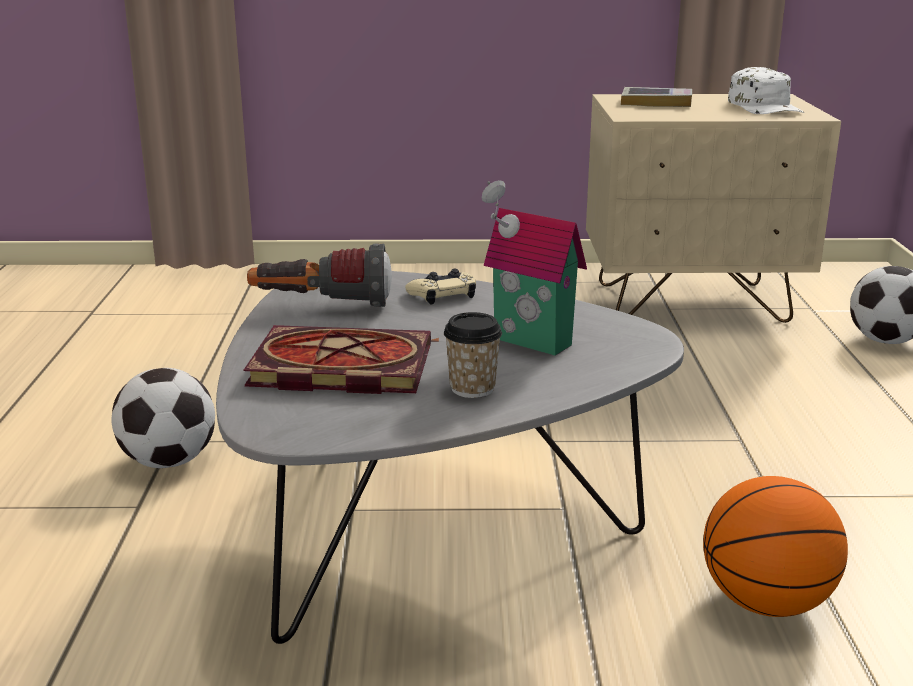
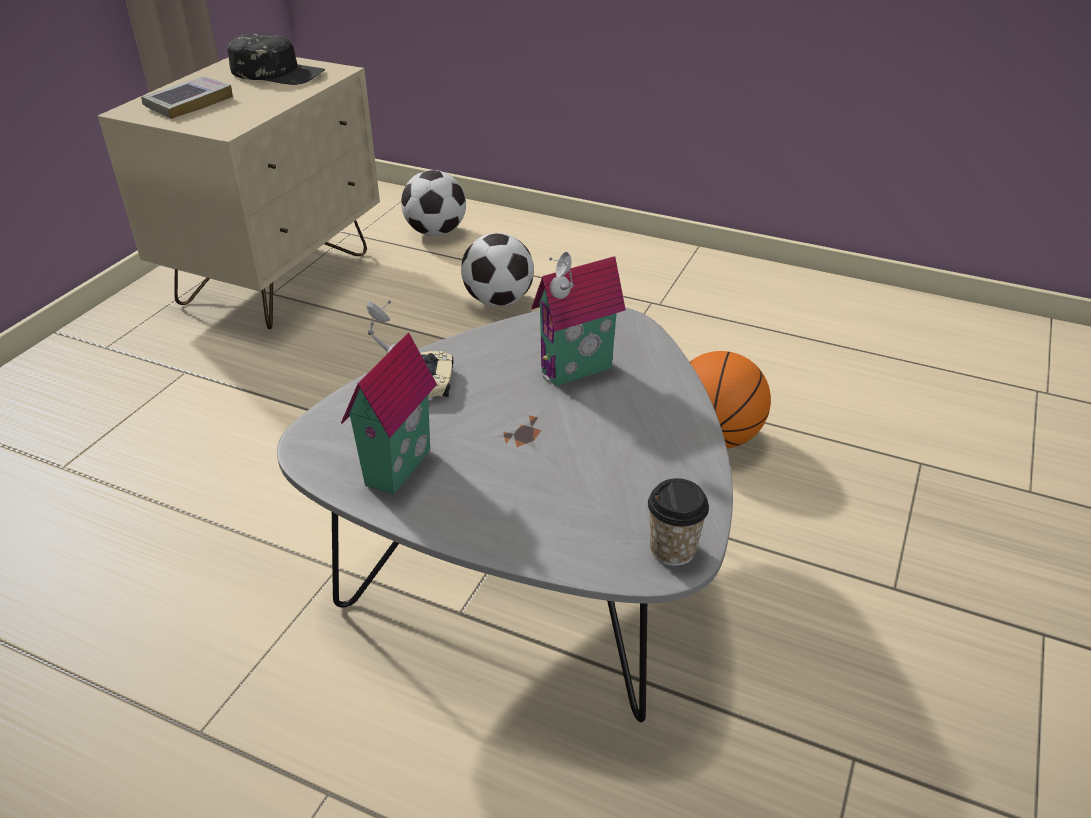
camera: 65 degrees left, 15 degrees up
football [111,368,215,468] -> football moved to [461,233,534,307]
book [243,325,431,394] -> none
flashlight [247,243,392,307] -> toy house [341,300,437,495]
cup [444,312,502,398] -> cup moved to [648,478,709,566]
white cap [728,67,804,114] -> black cap [227,33,325,85]

